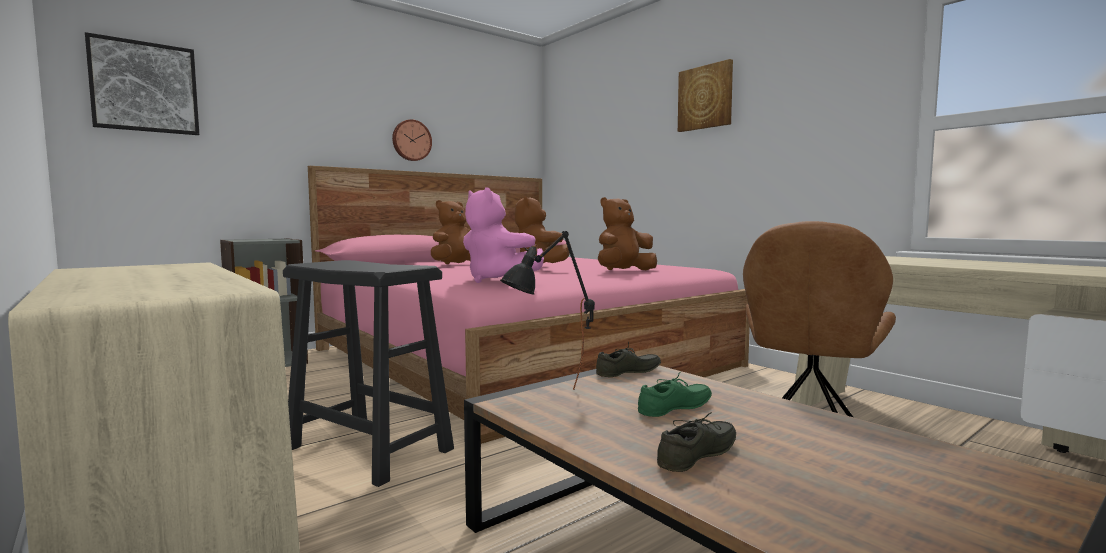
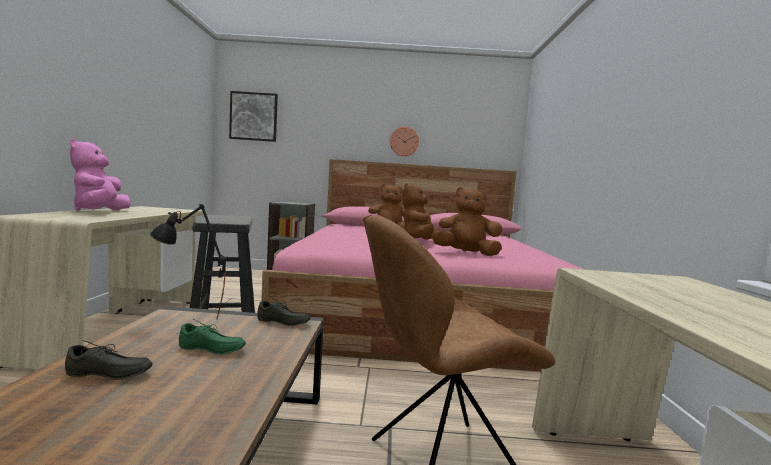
camera: 40 degrees right, 0 degrees up
pink plush toy [463,187,544,283] -> pink plush toy moved to [70,139,131,211]
picture [678,59,733,132] -> none

